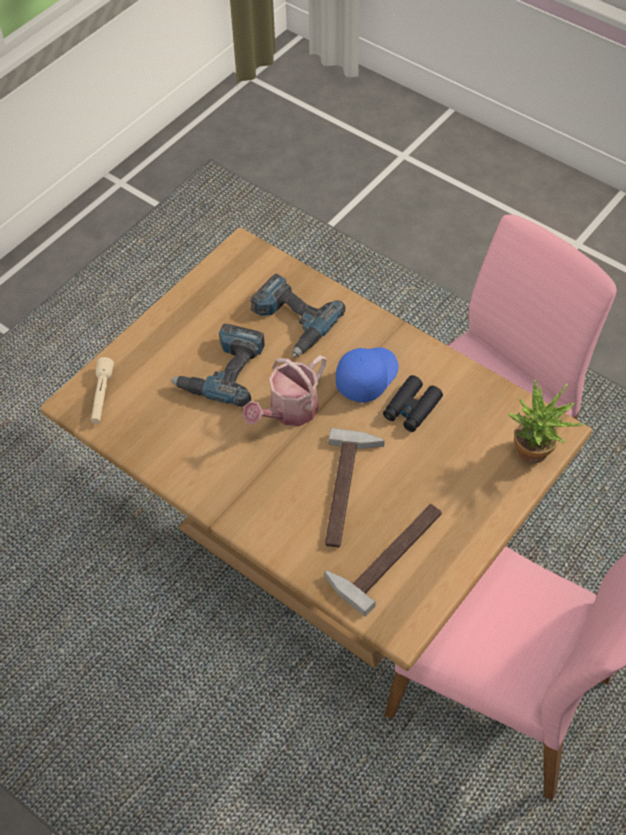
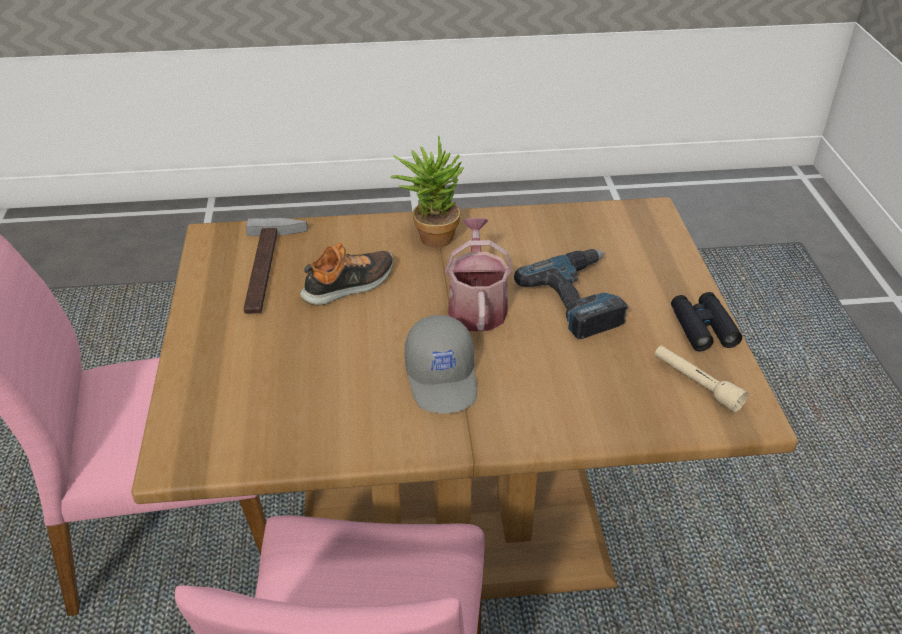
camera: 135 degrees right, 15 degrees down
beige flashlight [91,357,114,424] -> beige flashlight moved to [655,345,748,412]
power drill [250,274,346,357] -> none
hammer [325,428,385,548] -> shoe [300,243,394,306]
blue cap [336,347,399,403] -> grey cap [405,315,477,413]
black binoculars [383,375,443,432] -> black binoculars moved to [671,292,742,351]
potted plant [508,379,584,463] -> potted plant moved to [391,135,464,248]

